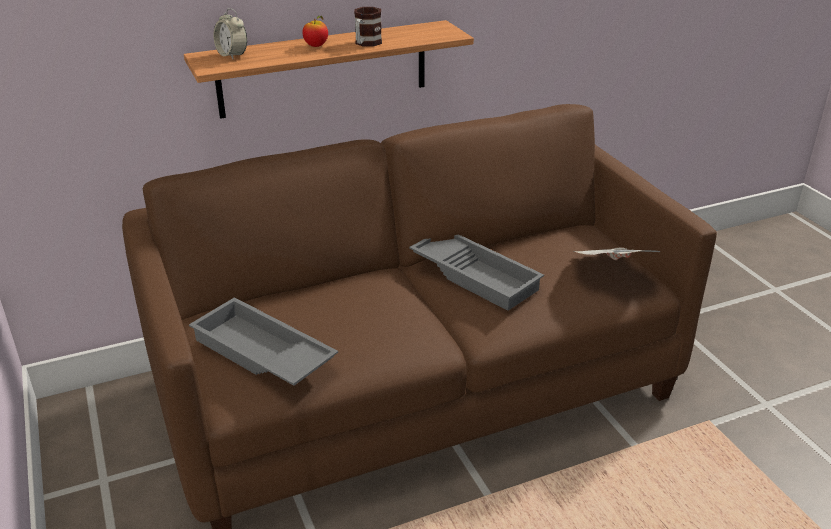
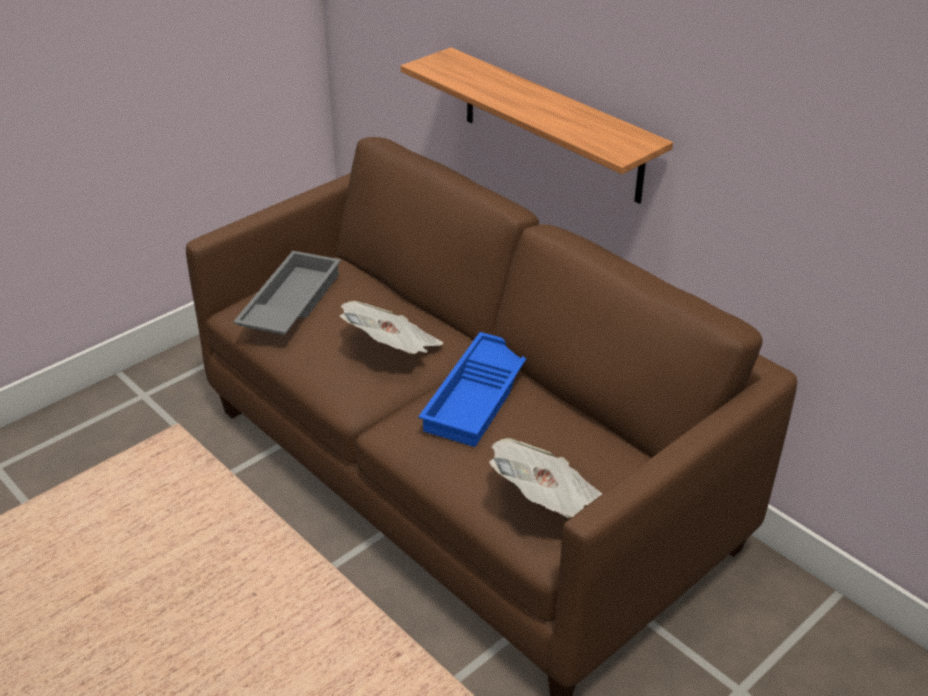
camera: 70 degrees right, 5 degrees up
alarm clock [213,8,247,60] -> none
apple [303,16,328,47] -> none
mug [354,7,382,46] -> none
grey tray [409,234,544,311] -> blue tray [418,332,526,447]
none -> newspaper [340,301,443,354]

